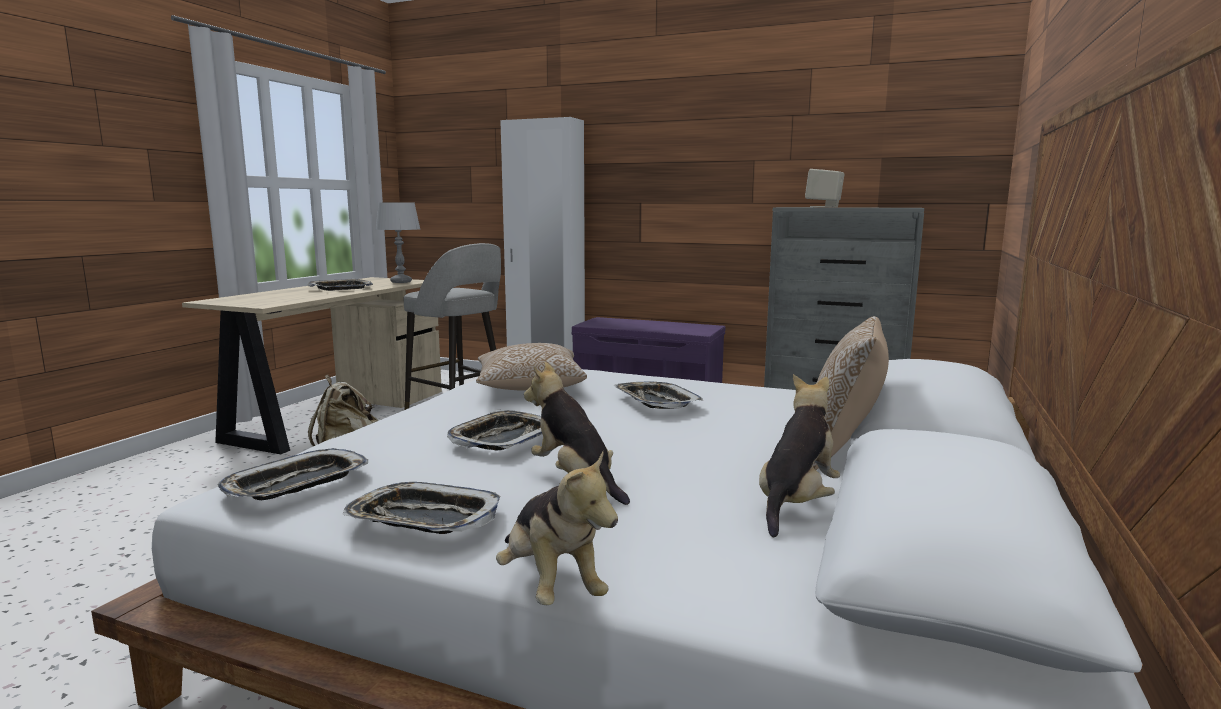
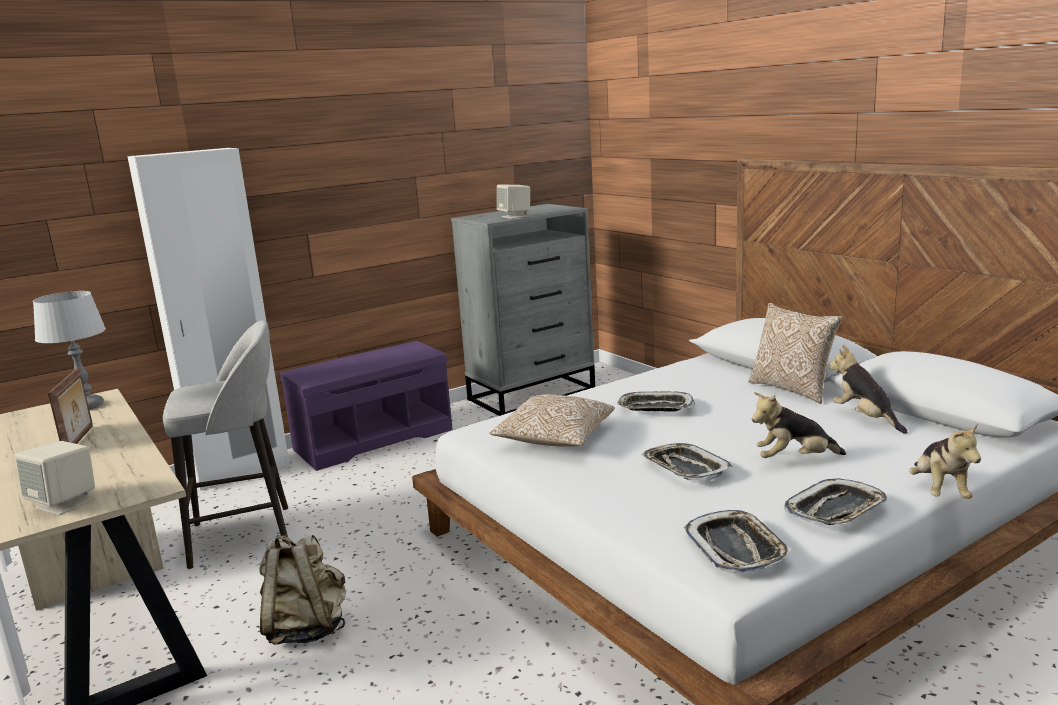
camera: 55 degrees left, 5 degrees up
tray [307,279,373,291] -> picture frame [48,367,93,444]
plush toy [496,451,618,605] -> plush toy turned 90 degrees clockwise [909,423,981,499]
none -> beige speaker [15,441,95,515]

